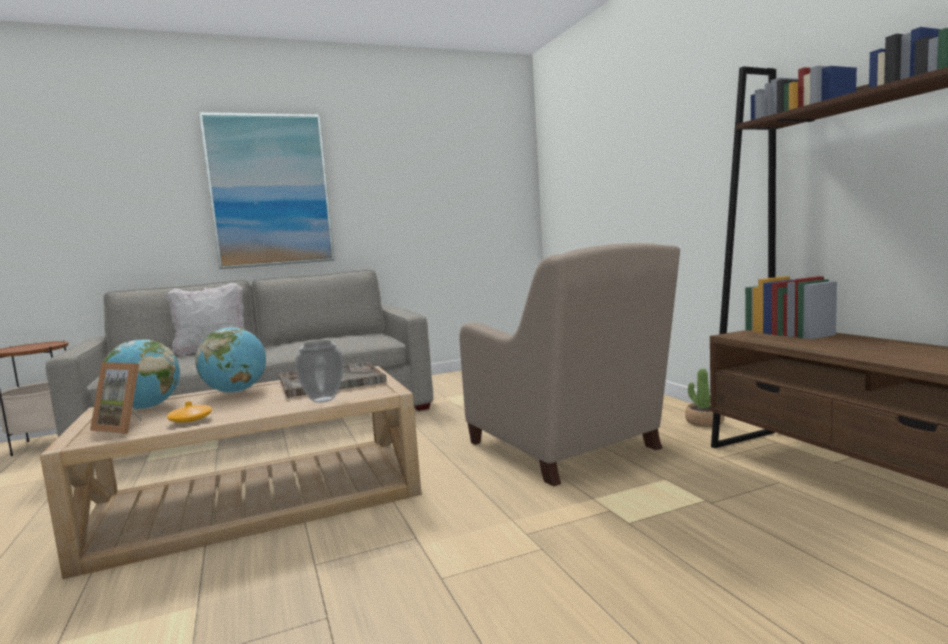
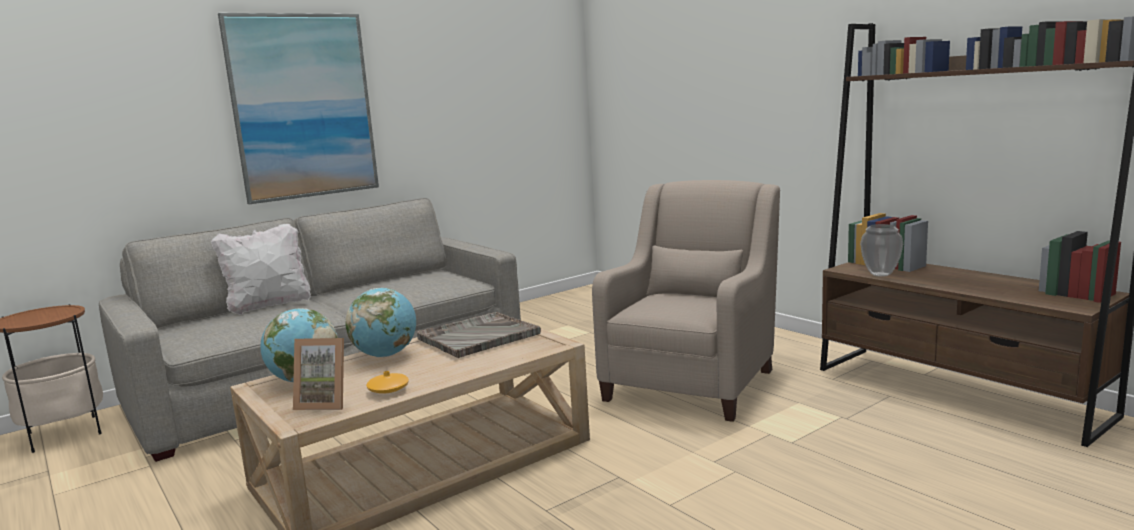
camera: 15 degrees left, 5 degrees up
vase [295,340,344,403] -> vase moved to [860,224,903,277]
beige armchair [459,243,680,487] -> beige armchair turned 105 degrees counterclockwise [592,180,780,422]
potted plant [685,369,725,427] -> none

